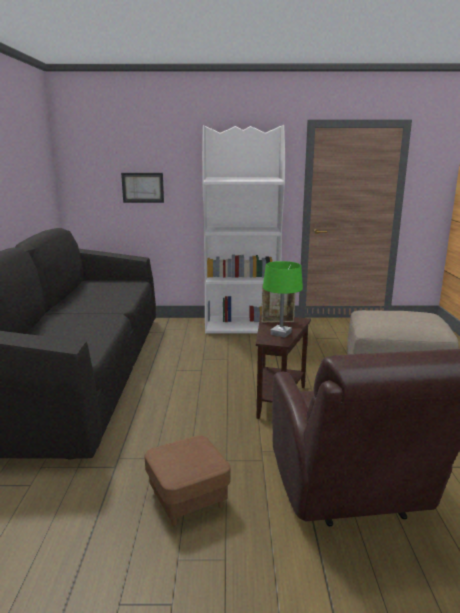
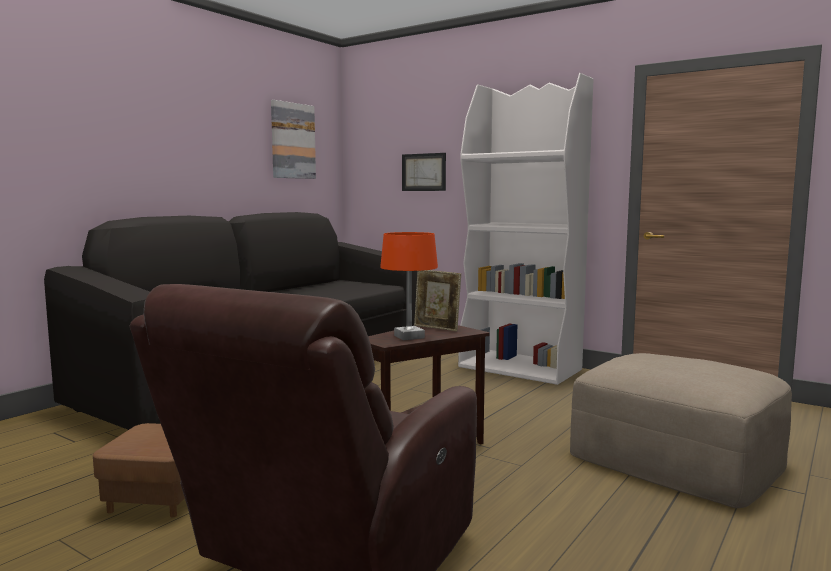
camera: 35 degrees right, 10 degrees down
green table lamp [263,261,303,338] -> orange table lamp [380,232,438,340]
none -> picture [271,100,316,179]

